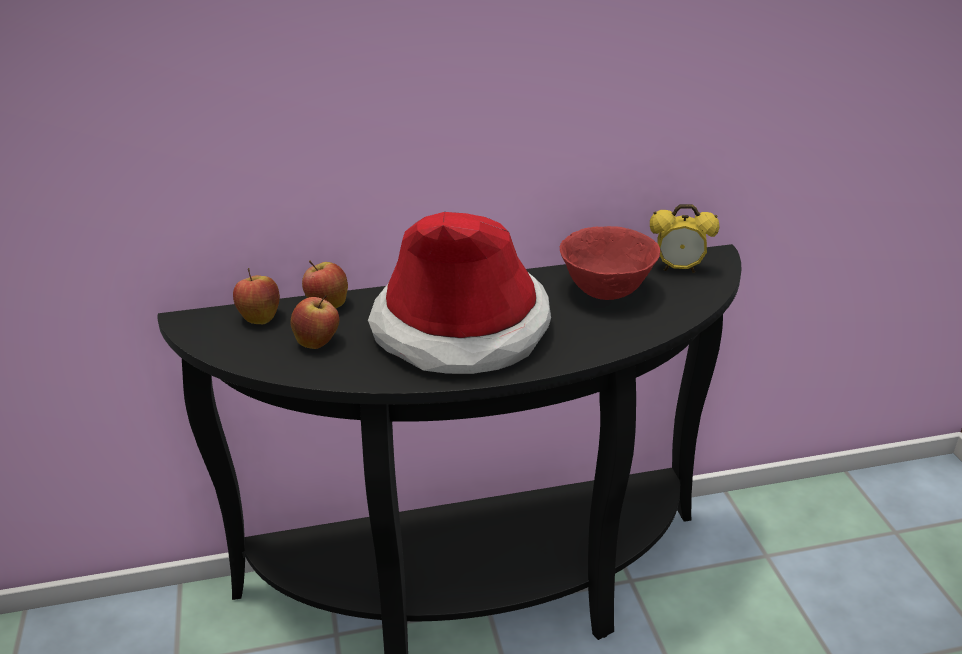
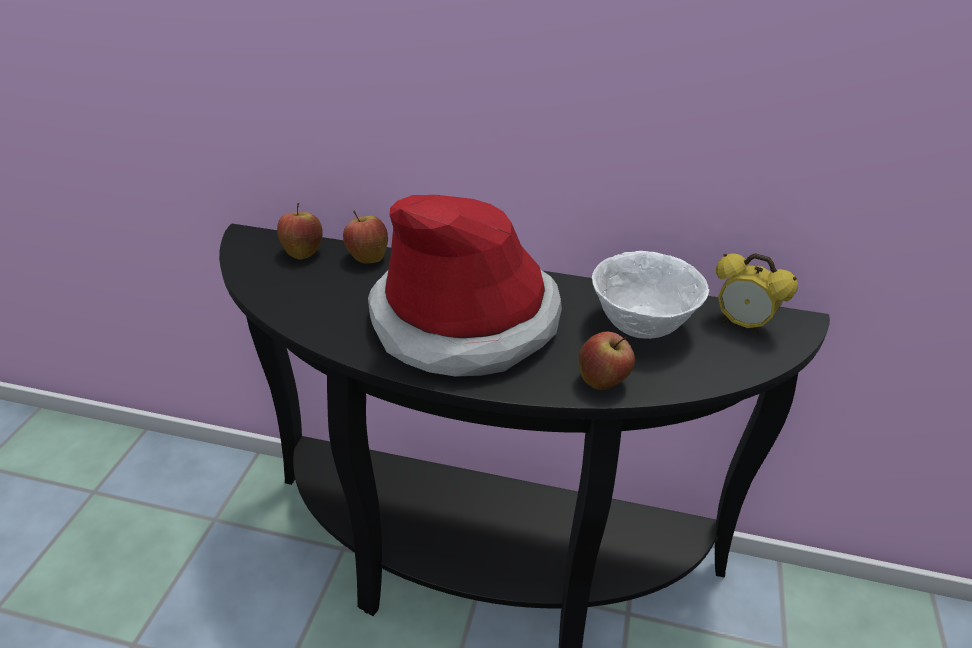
camera: 25 degrees right, 5 degrees up
apple [291,295,339,349] -> apple moved to [579,331,635,390]
red bowl [560,226,660,300] -> white bowl [592,251,709,339]

